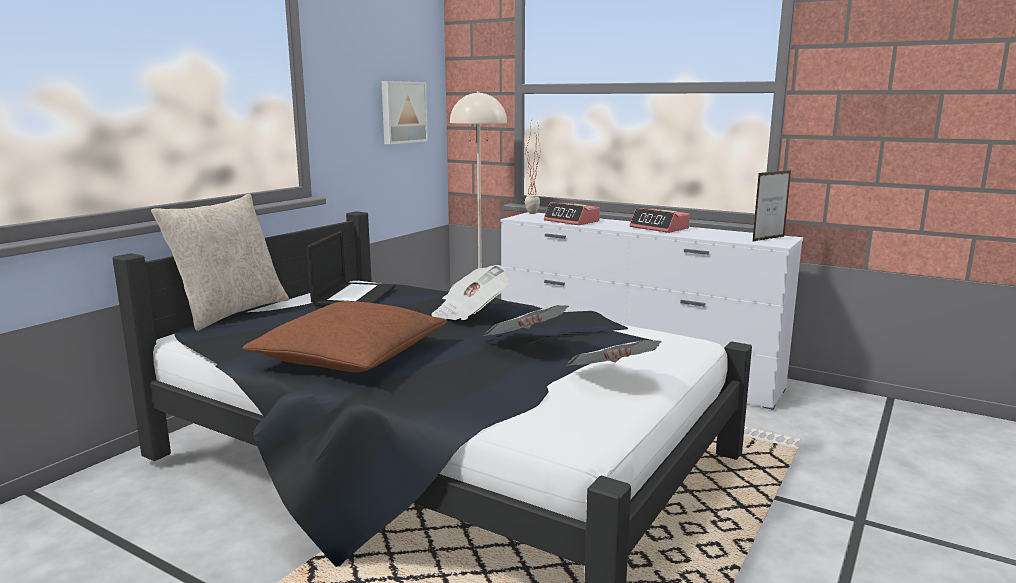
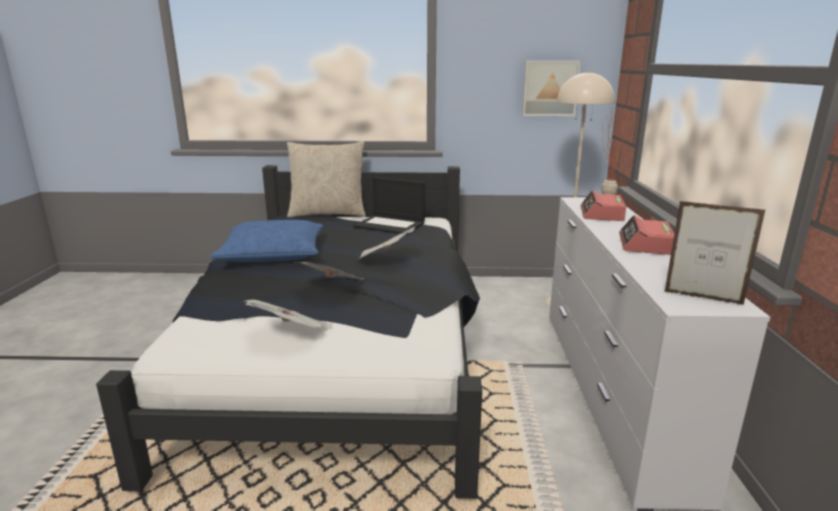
camera: 60 degrees right, 5 degrees up
brown pillow [242,301,447,372] -> blue pillow [210,220,323,262]
laptop [307,231,396,306] -> laptop turned 45 degrees clockwise [354,177,425,235]

